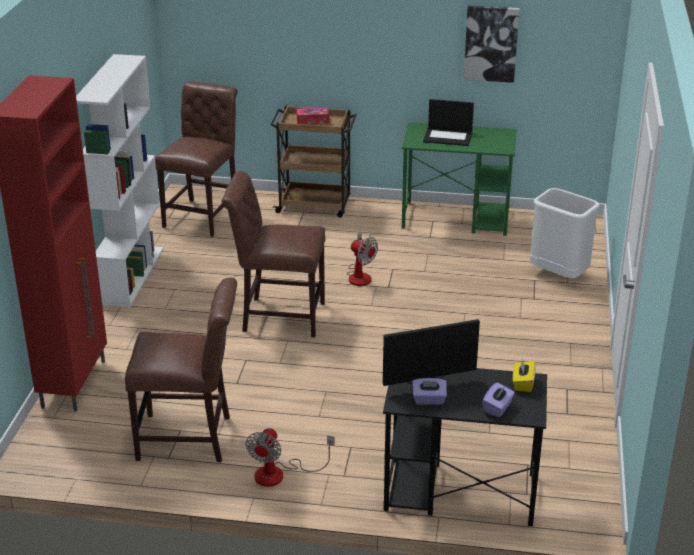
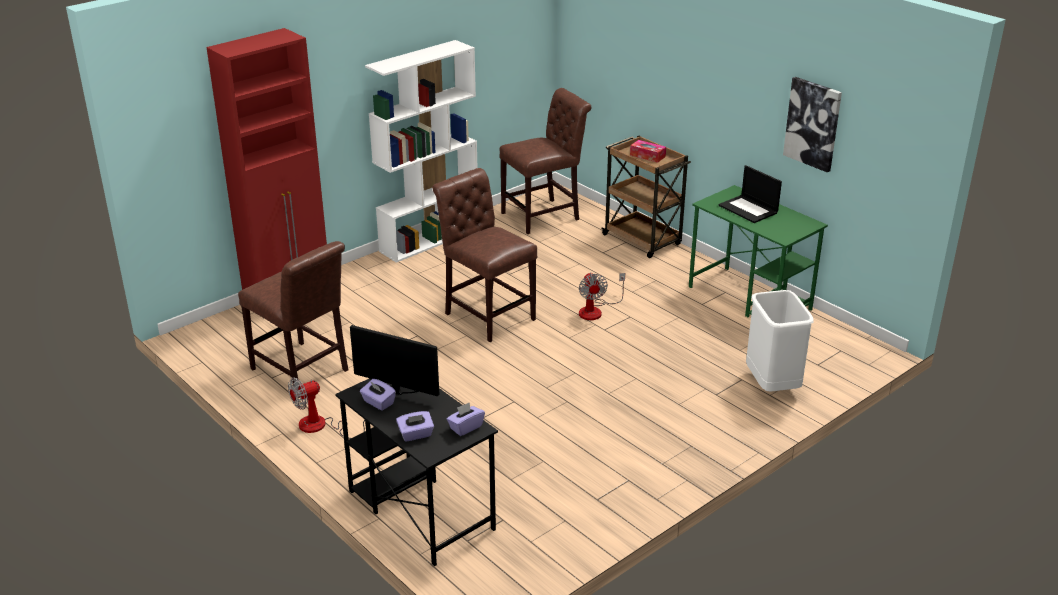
camera: 40 degrees right, 0 degrees up
yellow tissue box [513,359,536,392] -> purple tissue box [447,402,485,436]

